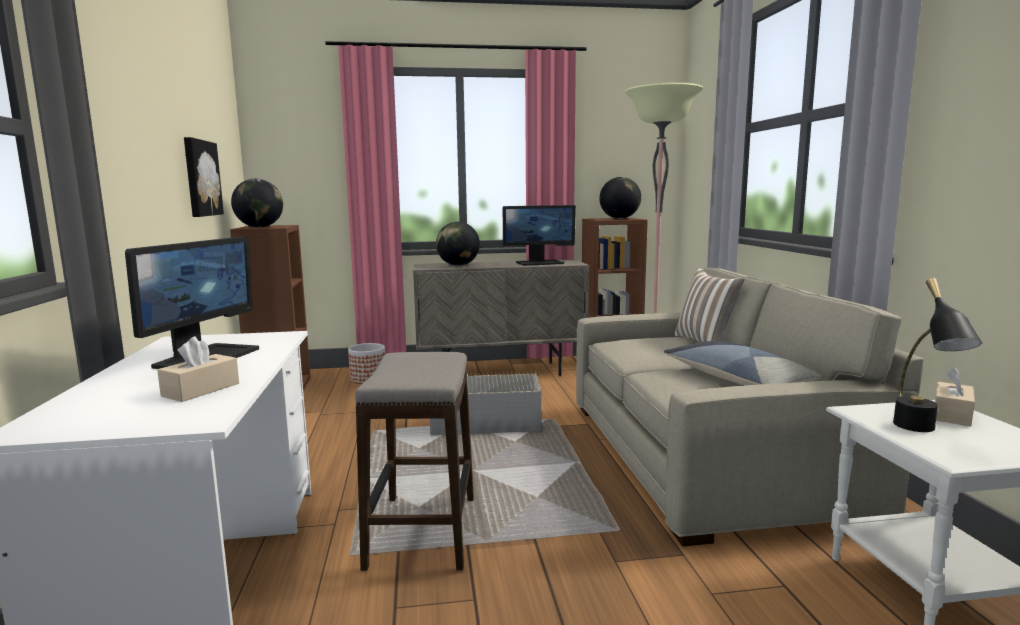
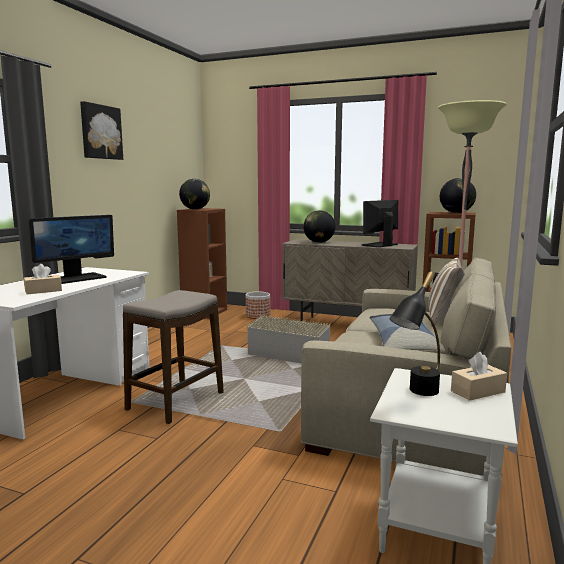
camera: 30 degrees right, 0 degrees up
picture [184,137,224,217] -> picture moved to [80,101,123,160]
monitor [503,205,576,266] -> monitor turned 120 degrees clockwise [361,200,398,248]

